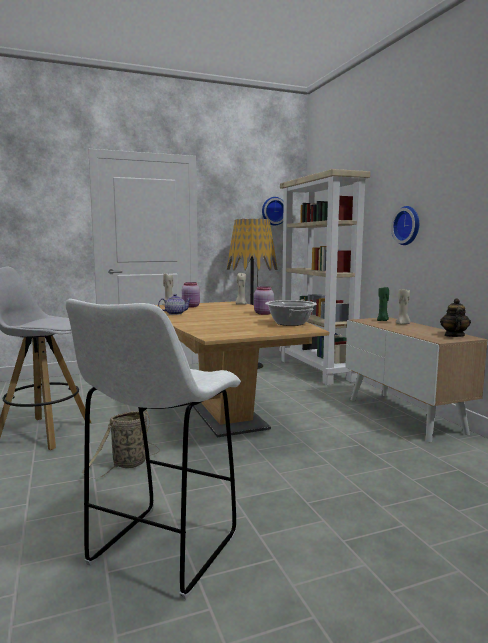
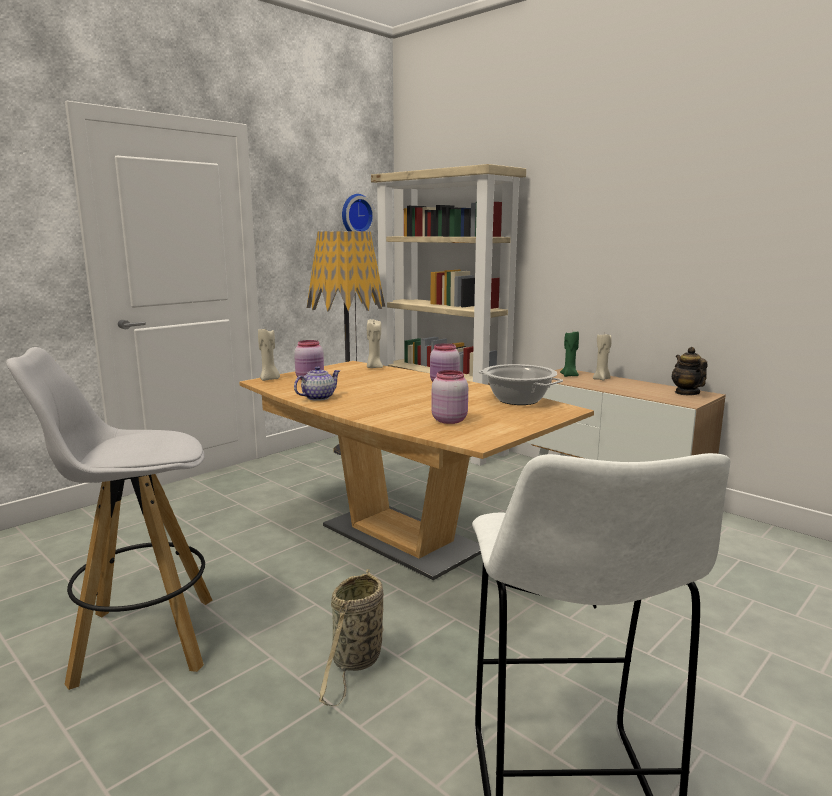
camera: 25 degrees left, 5 degrees up
wall clock [391,206,419,245] -> none
none -> pink jar [431,370,468,424]

